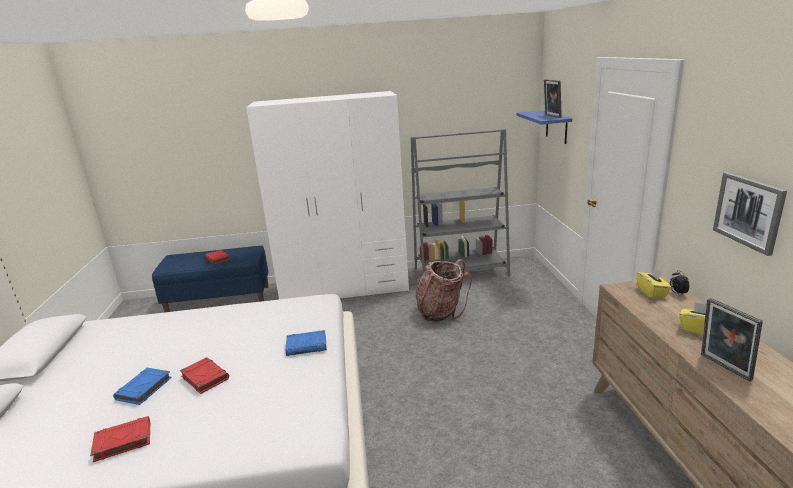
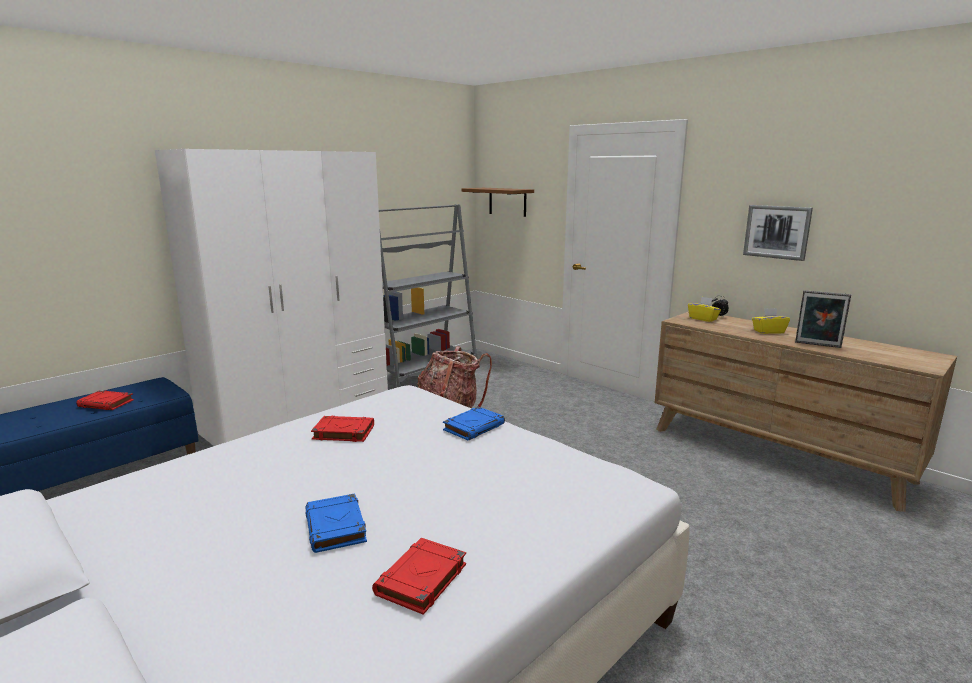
camera: 40 degrees left, 5 degrees down
red book [180,357,229,394] -> red book moved to [311,416,374,442]
blue shelf [516,110,572,144] -> brown shelf [461,188,534,217]
picture frame [544,79,562,118] -> none

